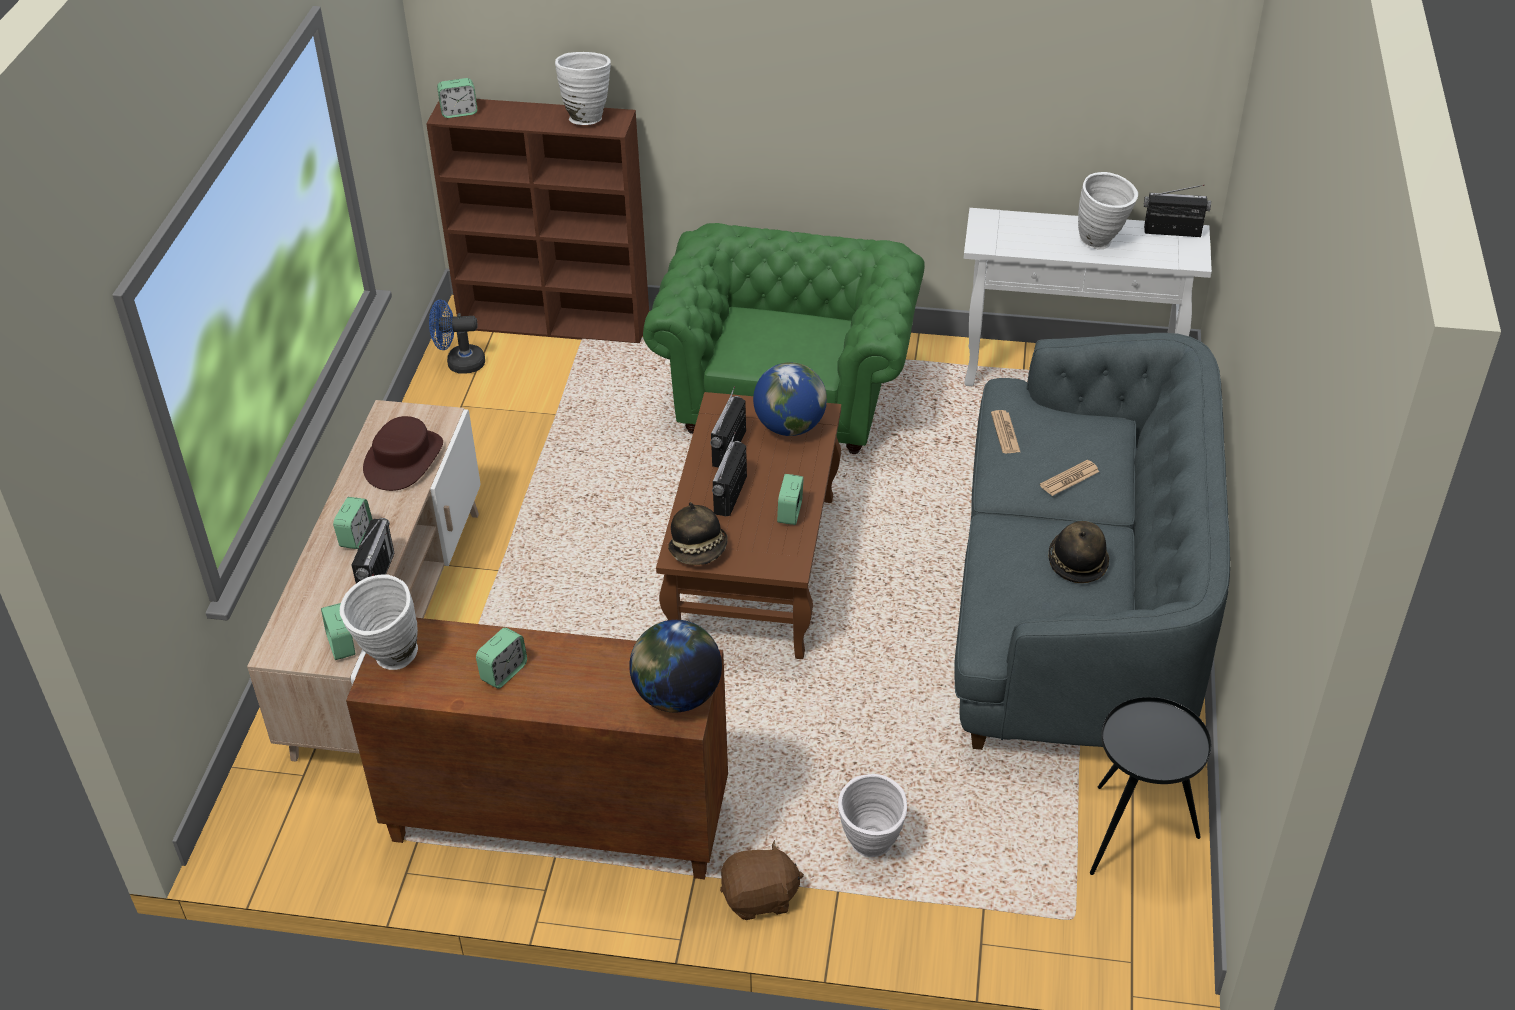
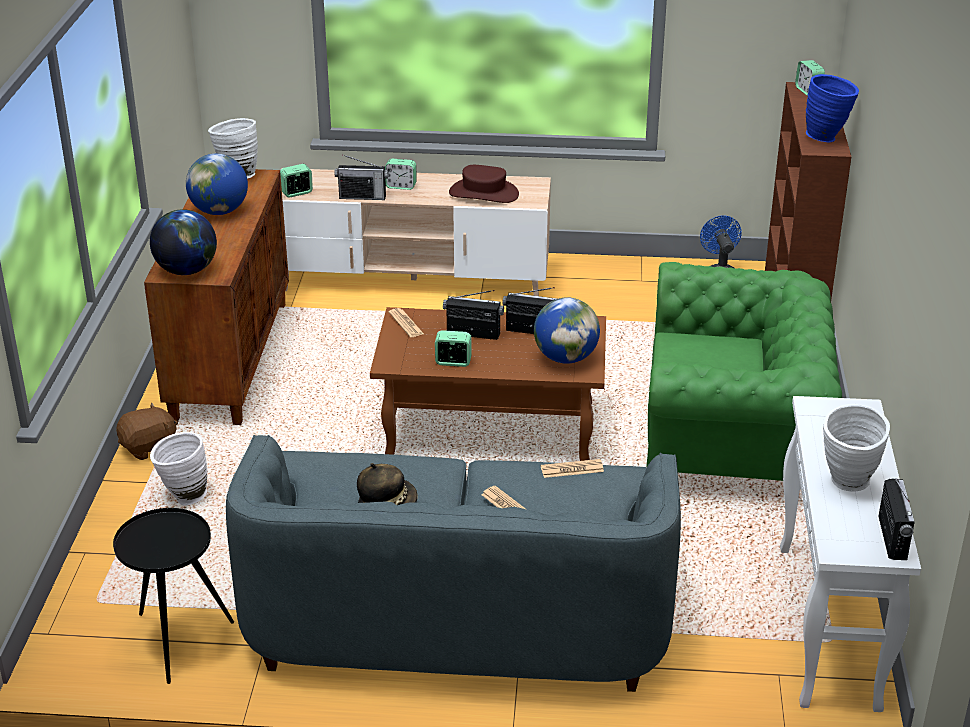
camera: 85 degrees right, 10 degrees down
alarm clock [476,628,527,689] -> globe [186,153,248,215]
white vase [555,52,611,125] -> blue vase [806,74,859,143]
hat [668,502,728,565] -> newspaper [389,308,424,337]
brown plush toy [720,840,804,920] -> brown plush toy turned 105 degrees counterclockwise [116,403,178,460]

